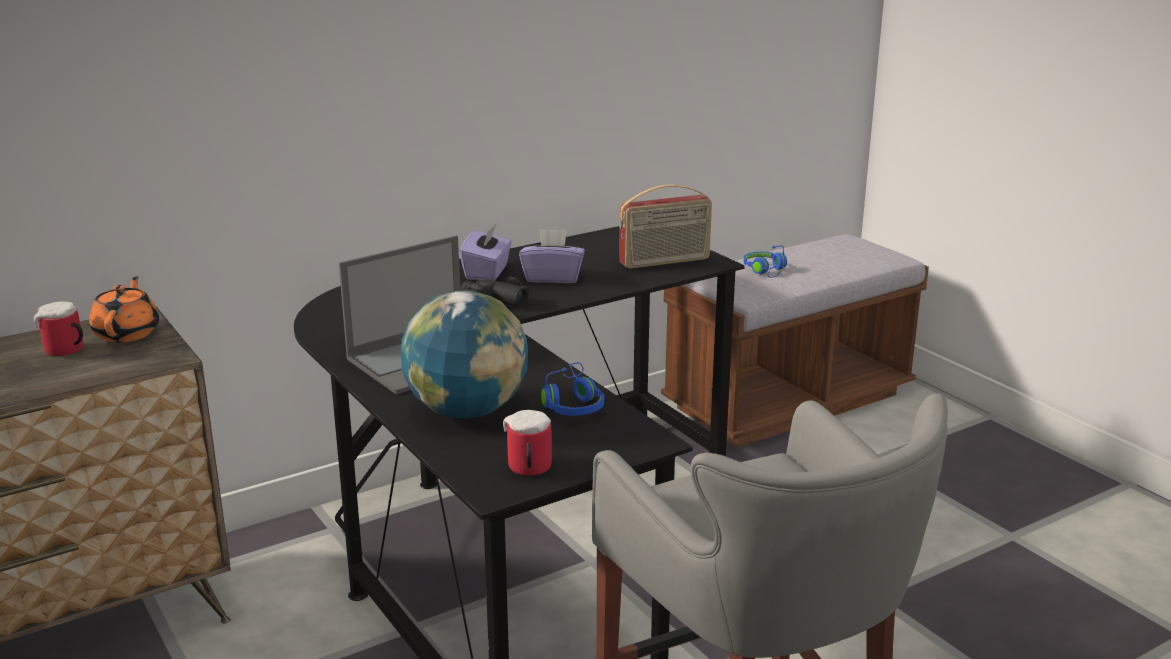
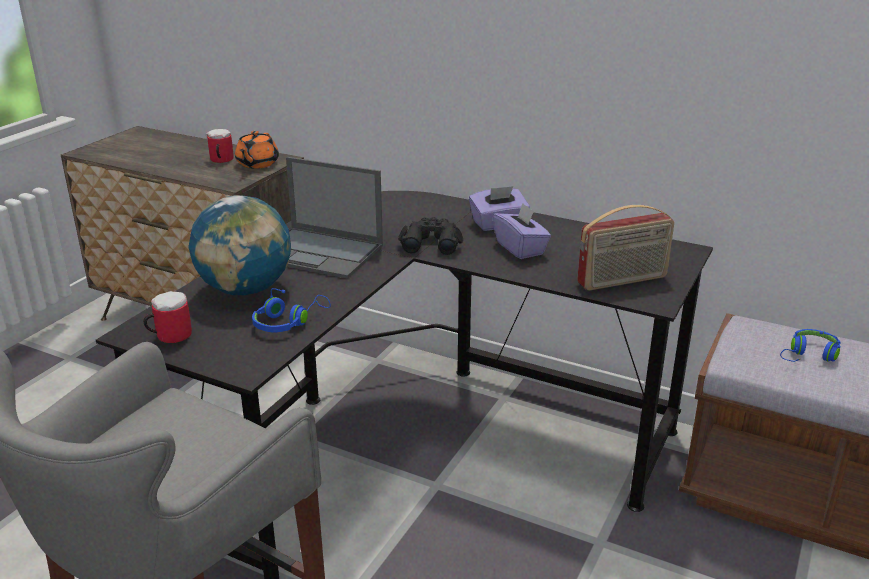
camera: 60 degrees right, 5 degrees up
orange teapot [89,277,159,343] -> orange teapot turned 135 degrees clockwise [235,131,279,169]
radio [619,185,712,269] -> radio turned 60 degrees counterclockwise [577,205,674,291]

